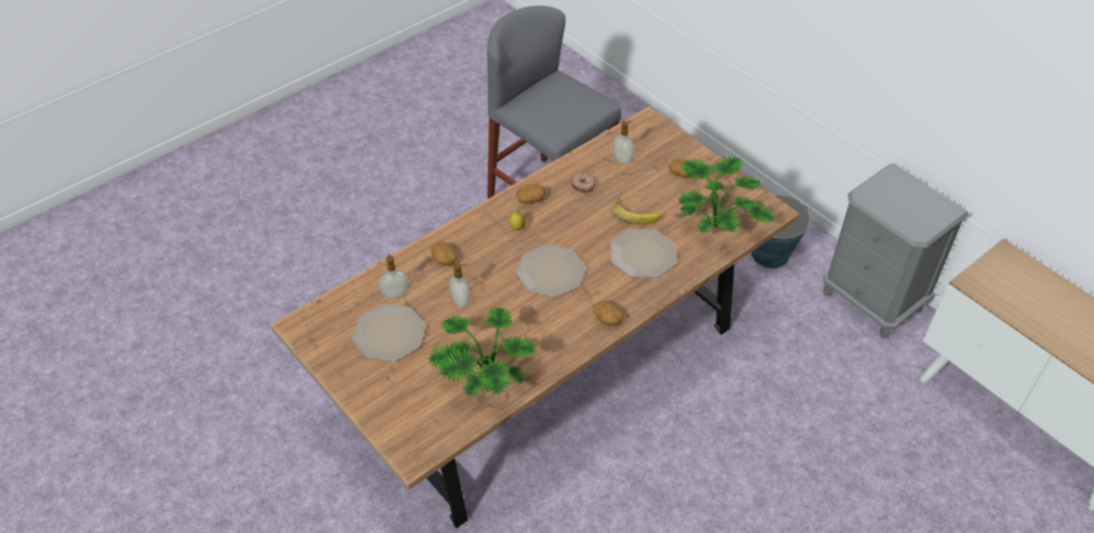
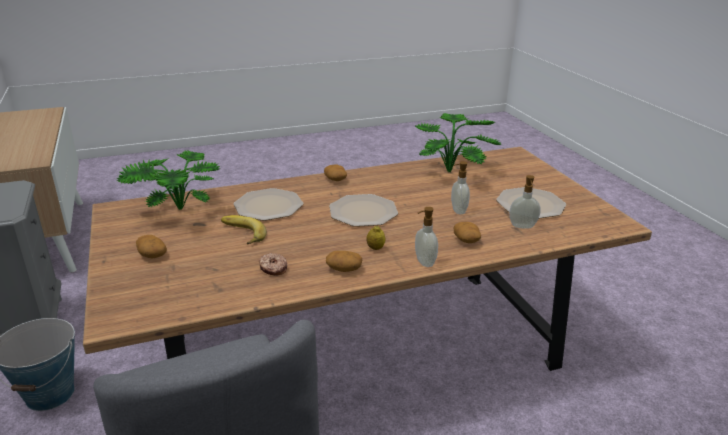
camera: 160 degrees left, 20 degrees down
soap dispenser [613,121,634,164] -> soap dispenser moved to [415,207,438,267]

